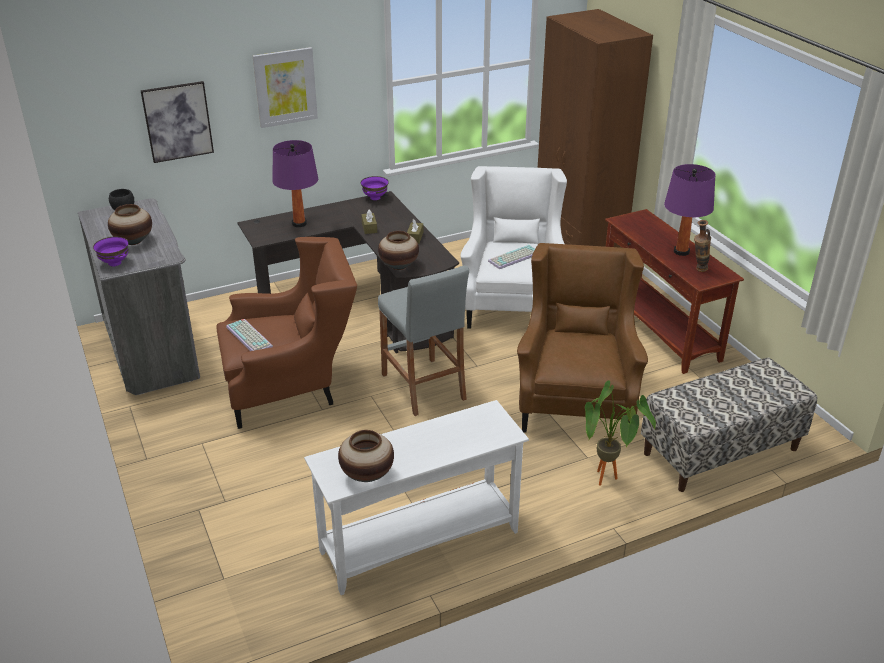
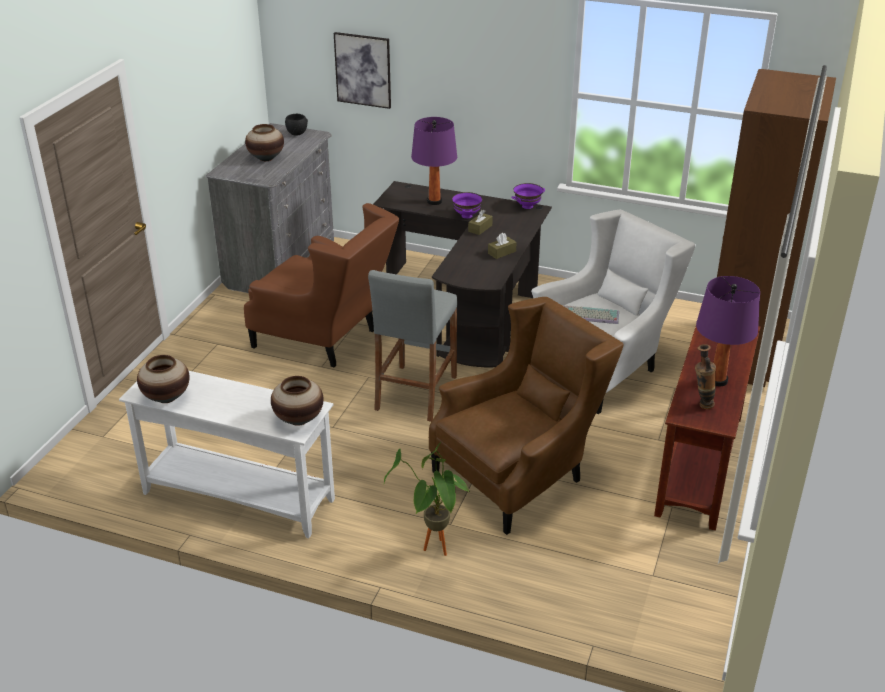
camera: 45 degrees right, 0 degrees up
purple bowl [93,236,129,266] -> purple bowl moved to [452,192,482,219]
keyboard [226,319,273,351] -> none
picture [253,47,318,128] -> none
vase [378,231,419,270] -> vase moved to [271,376,324,426]
bench [641,358,817,492] -> none

